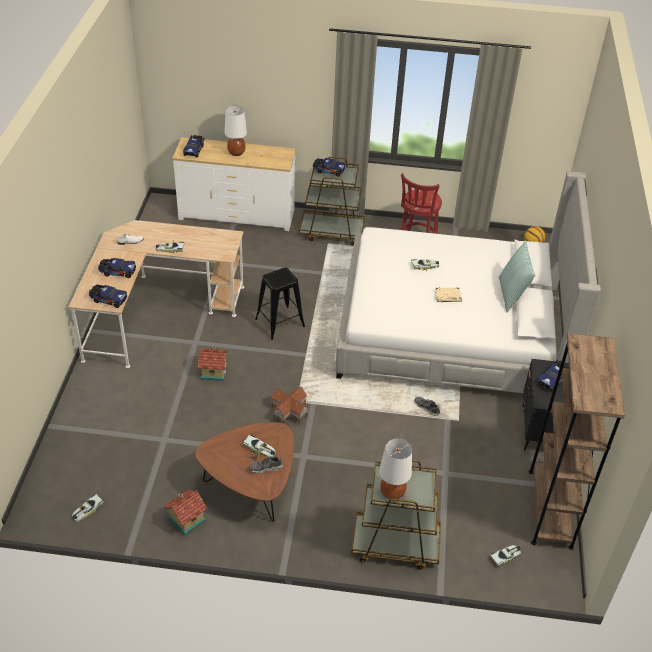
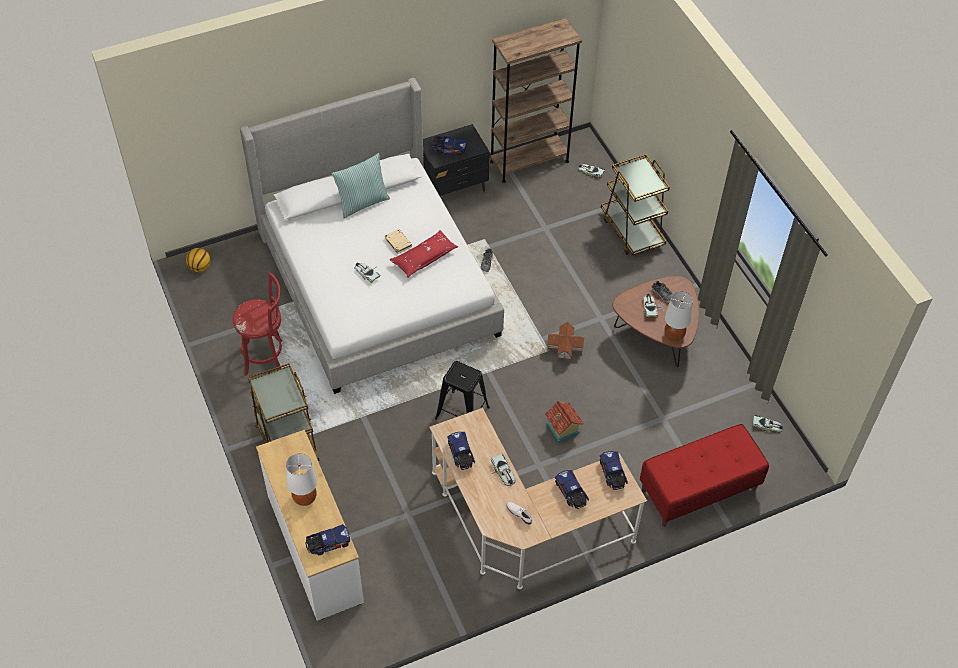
camera: 120 degrees left, 10 degrees up
toy house [164,490,208,535] -> none
toy truck [313,158,345,177] -> toy truck moved to [447,432,475,470]
white table lamp [379,438,412,499] -> white table lamp moved to [665,291,693,341]
none -> red pillow [389,230,458,278]
none -> red bench [640,424,769,527]

